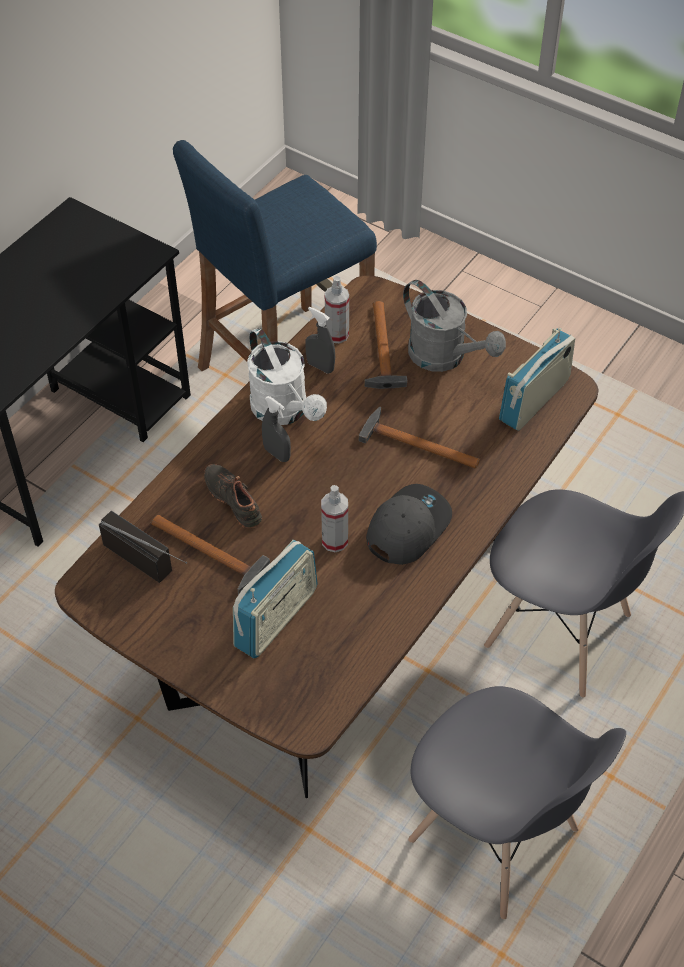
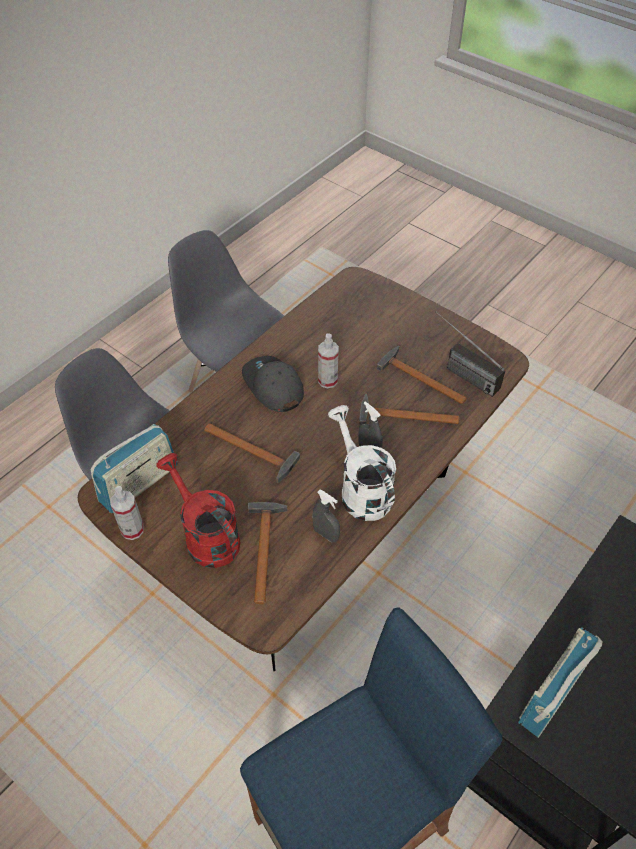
camera: 175 degrees left, 0 degrees up
black shoe [204,464,262,528] -> hammer [359,394,459,425]
radio [233,540,318,658] -> radio moved to [518,627,603,738]
spray bottle [325,276,349,343] -> spray bottle moved to [110,486,144,540]
grey cap [366,484,452,565] -> grey cap turned 105 degrees clockwise [242,356,304,412]
grey watering can [403,280,506,372] -> red watering can [156,453,241,568]

